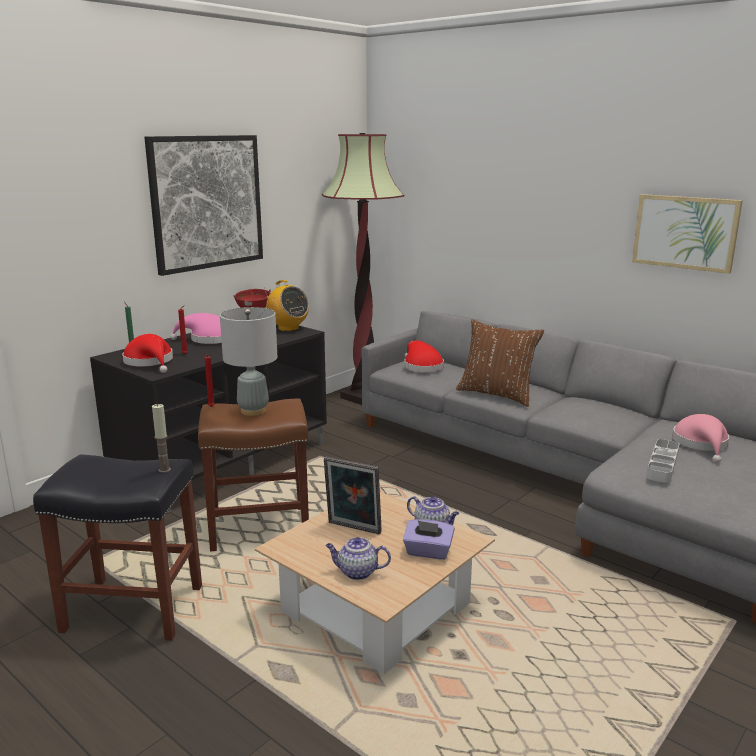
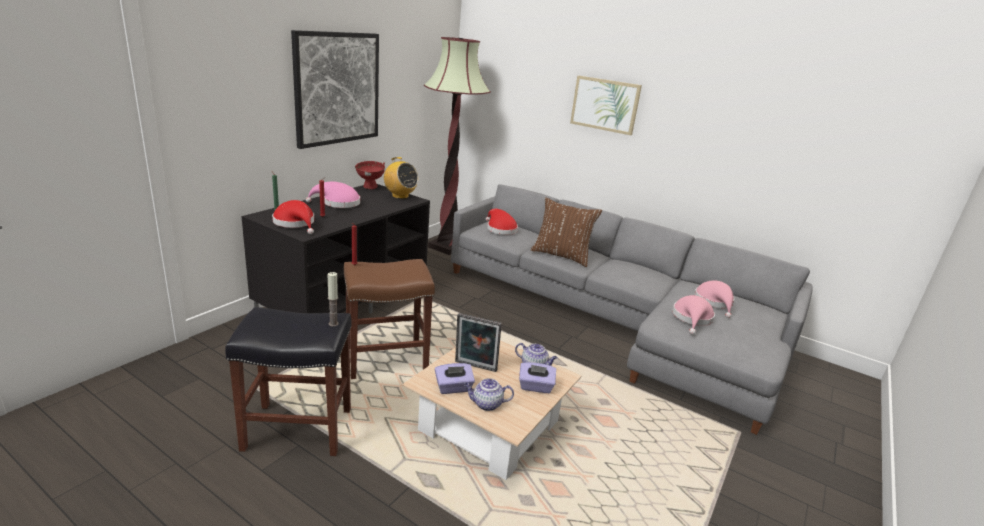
camera: 10 degrees left, 5 degrees up
grey table lamp [220,307,277,416] -> none
picture [632,194,743,274] -> picture moved to [570,76,642,135]
grey tray [646,439,679,483] -> pink hat [672,295,715,334]
none -> purple tissue box [435,363,475,394]

